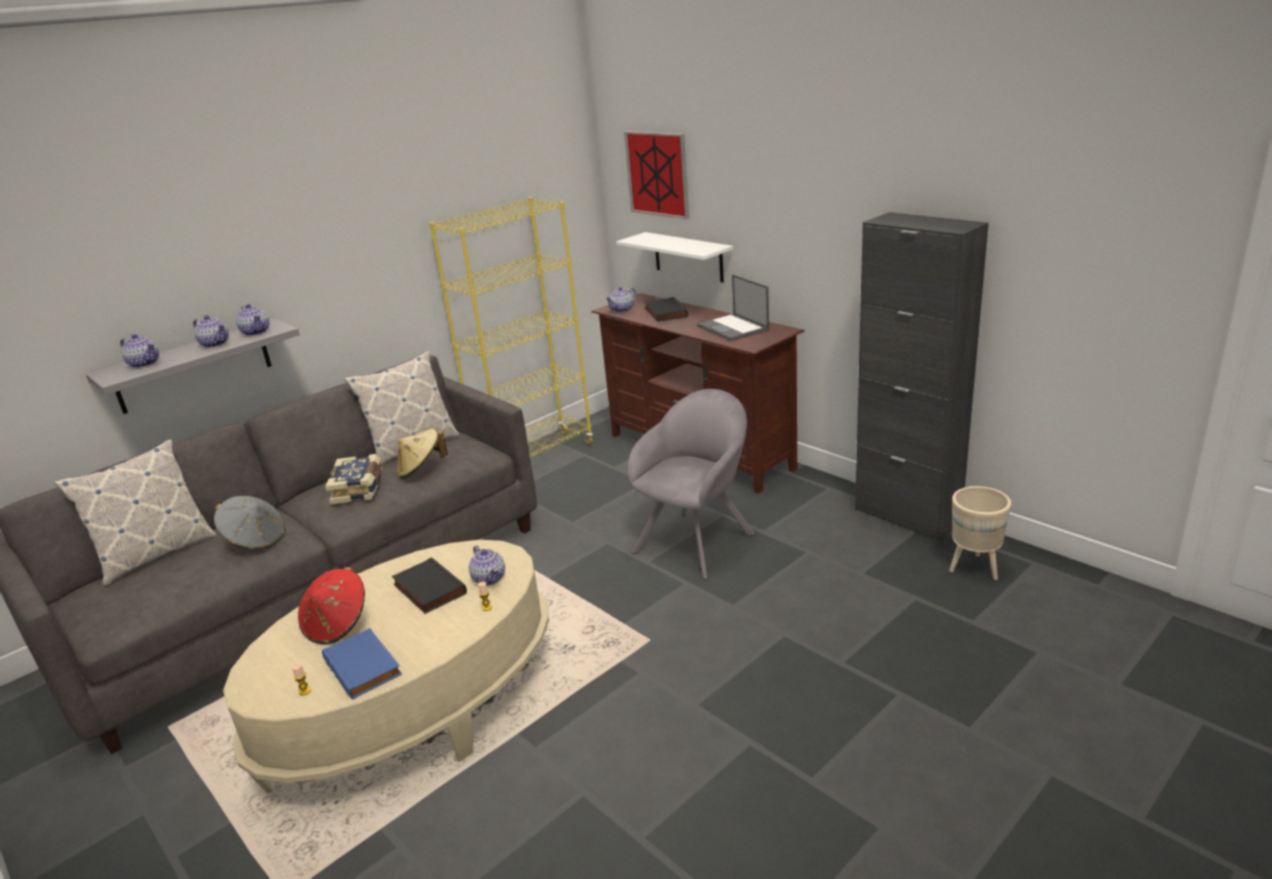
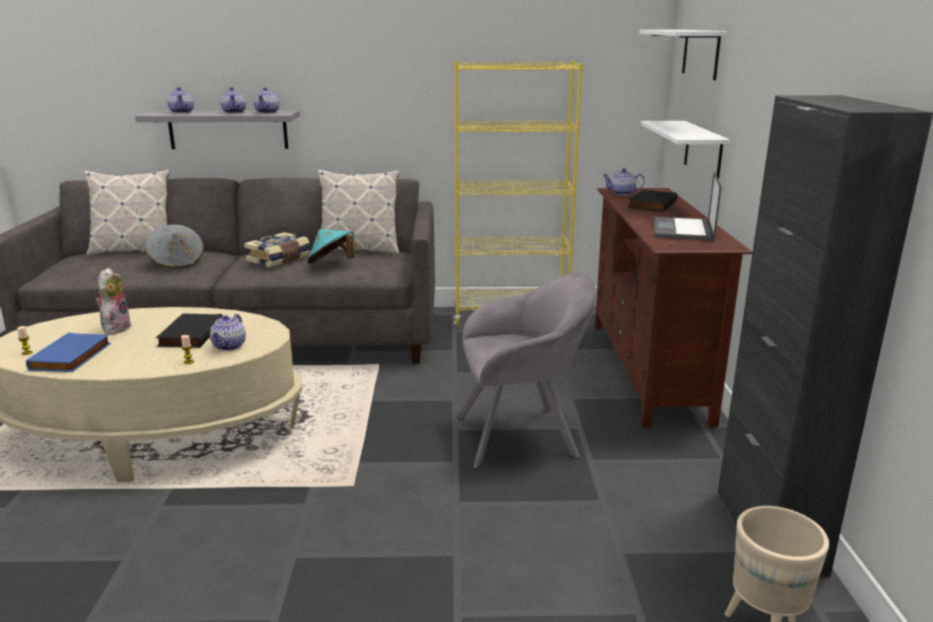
camera: 40 degrees right, 5 degrees down
red hat [298,567,365,644] -> plush toy [96,268,132,335]
beige hat [397,429,448,479] -> turquoise hat [307,229,355,263]
picture [624,131,689,219] -> white shelf [639,30,727,80]

